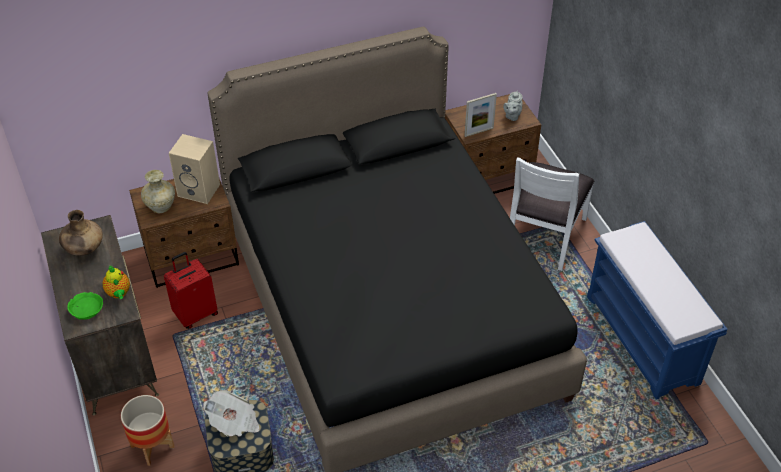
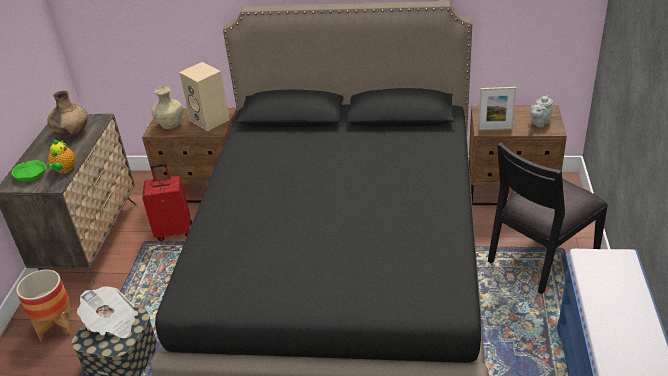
camera: 30 degrees right, 10 degrees down
white chair [510,157,594,271] -> black chair [488,142,608,294]

